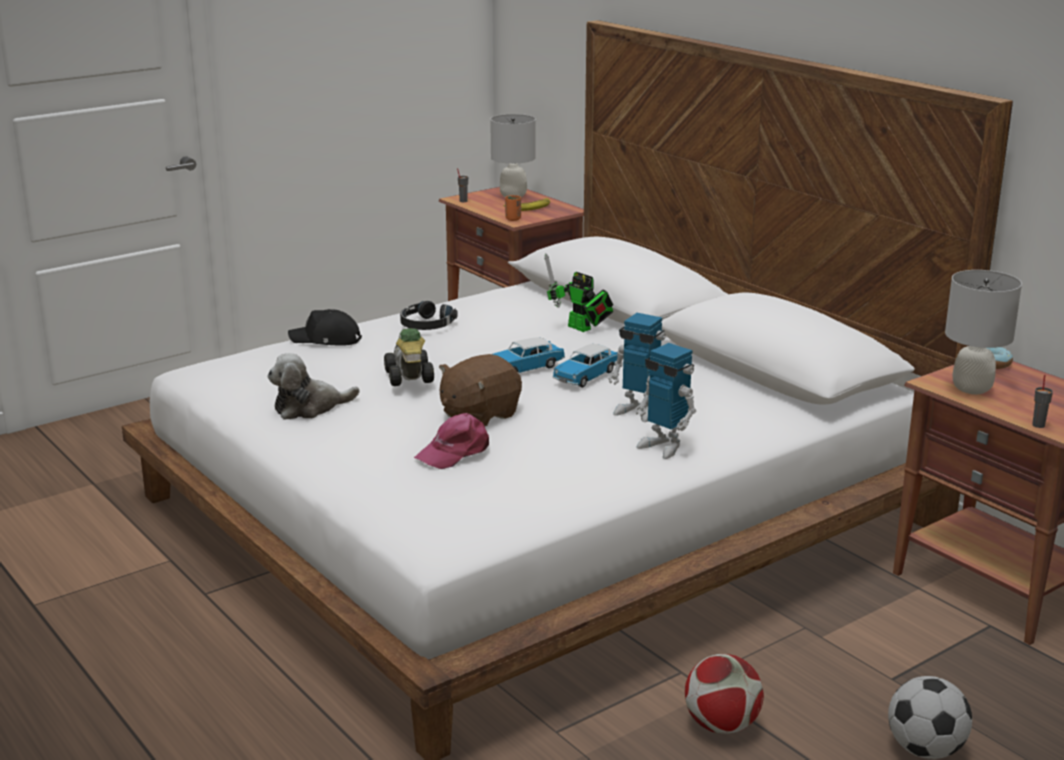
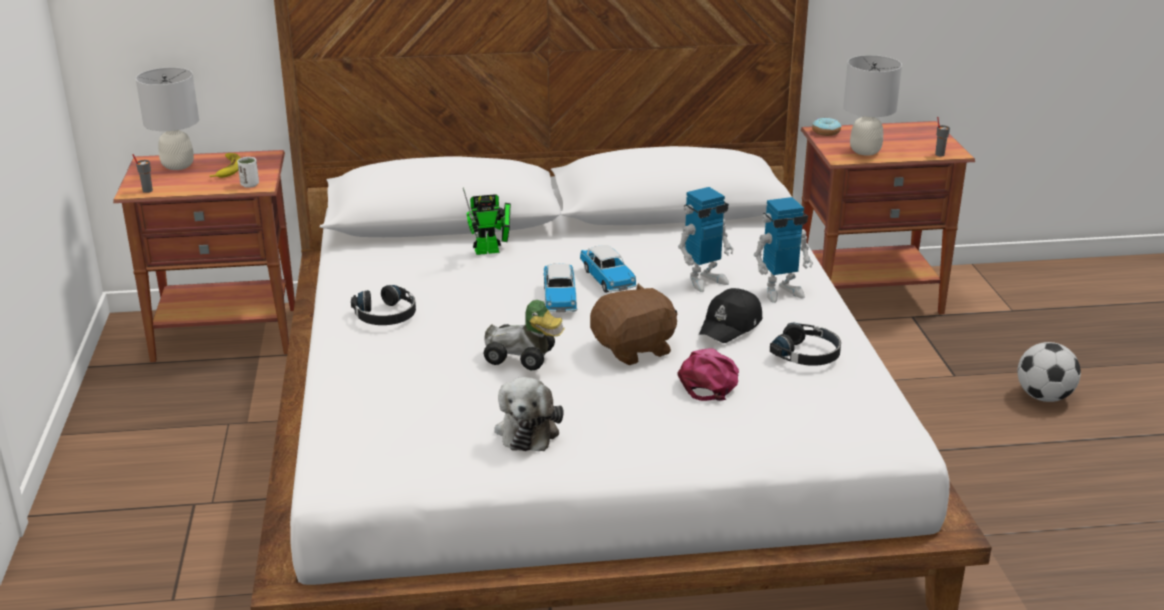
camera: 60 degrees left, 5 degrees up
black cap [288,309,362,346] -> black cap moved to [699,288,762,343]
pink cap [414,413,489,469] -> pink cap turned 150 degrees counterclockwise [677,348,739,401]
brown plush toy [439,354,522,426] -> brown plush toy turned 105 degrees counterclockwise [590,283,677,365]
orange cup [505,195,521,221] -> white cup [237,157,259,188]
football [685,654,764,734] -> none
none -> black headphones [770,323,841,366]

